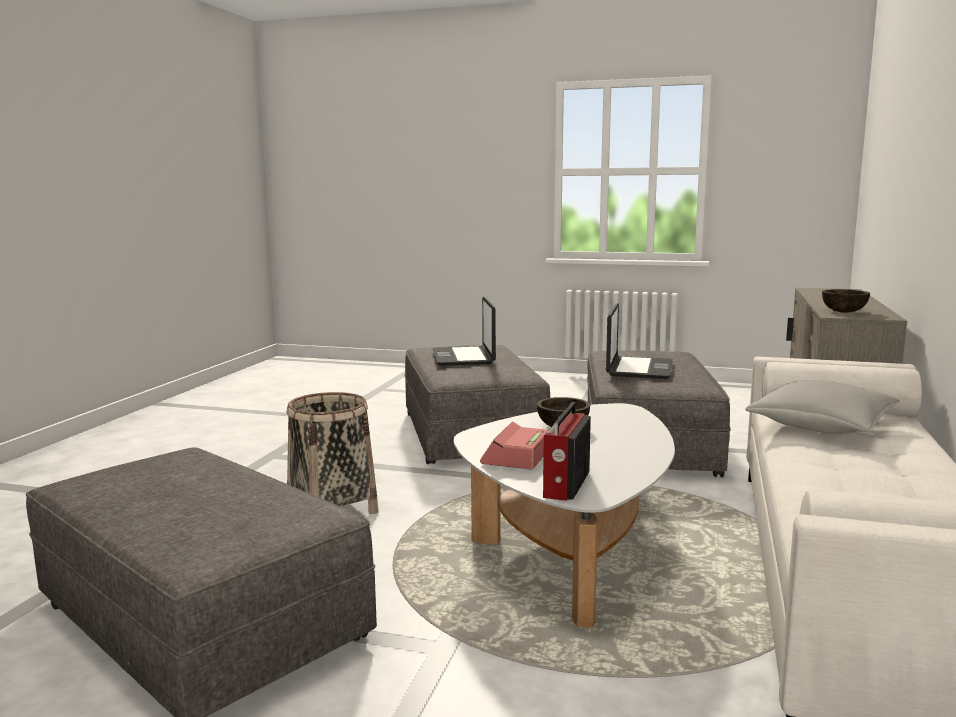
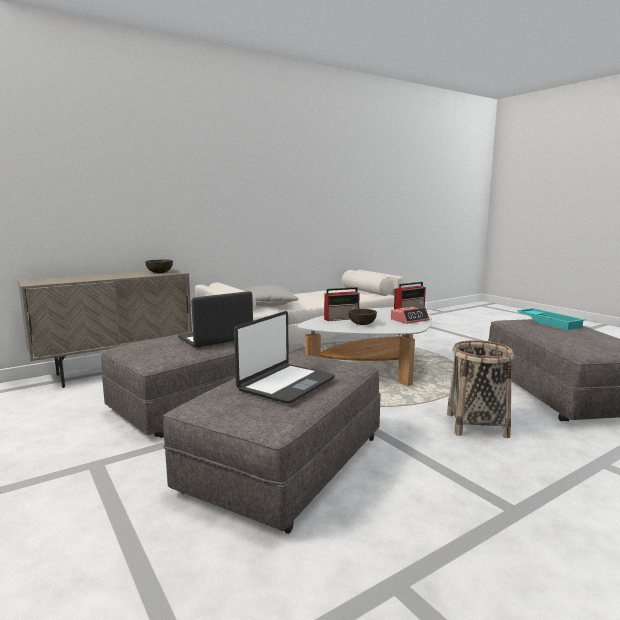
camera: 140 degrees left, 0 degrees up
none -> radio [324,287,360,321]
none -> turquoise tray [517,308,585,330]

